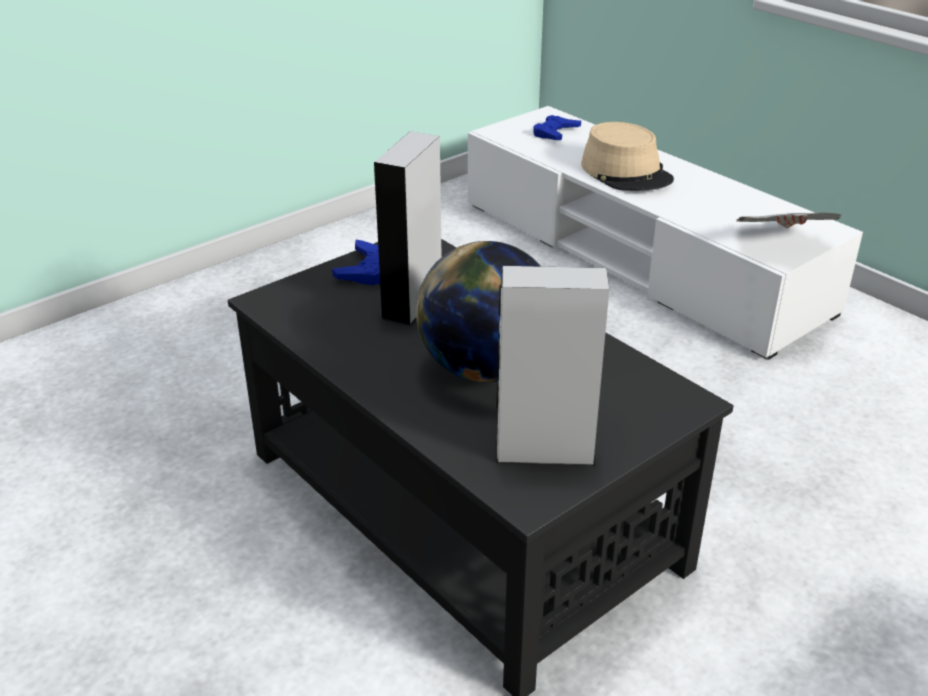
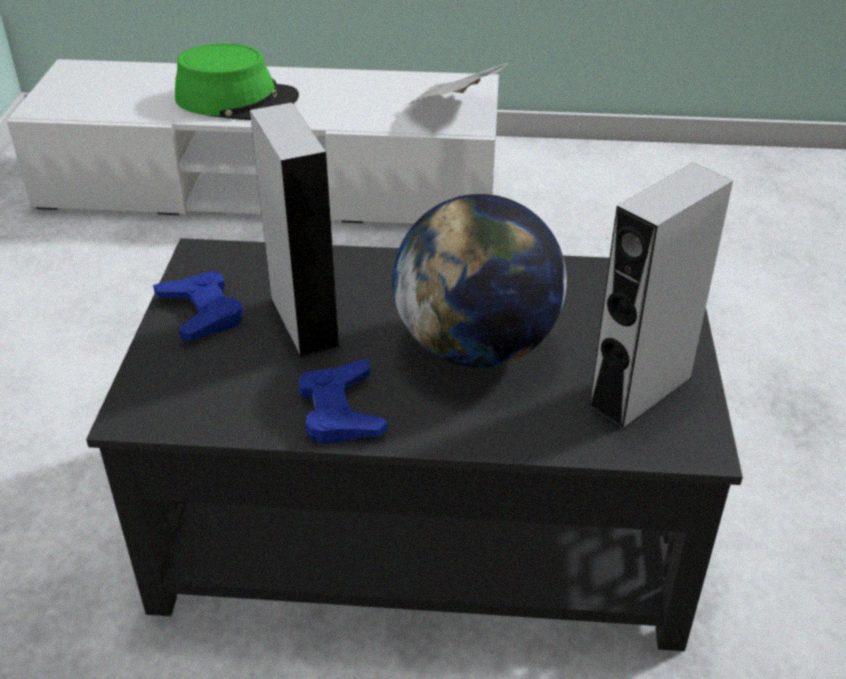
camera: 45 degrees left, 5 degrees up
blue game controller [533,115,581,140] -> blue game controller moved to [298,360,387,444]
beige hat [581,122,674,191] -> green hat [175,43,299,120]

